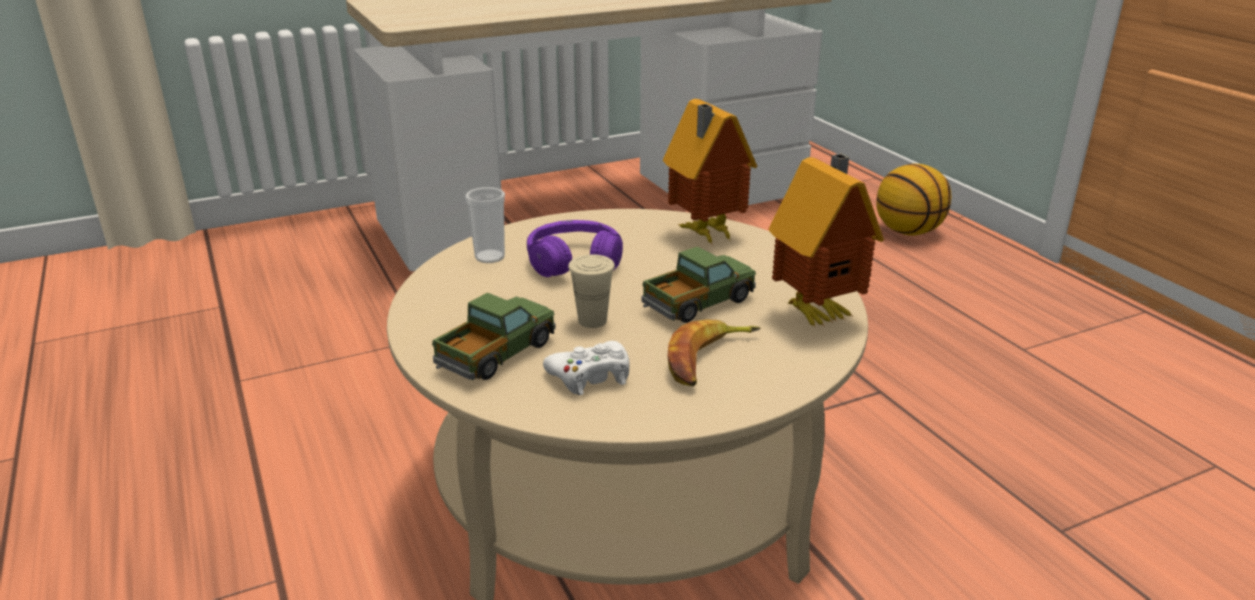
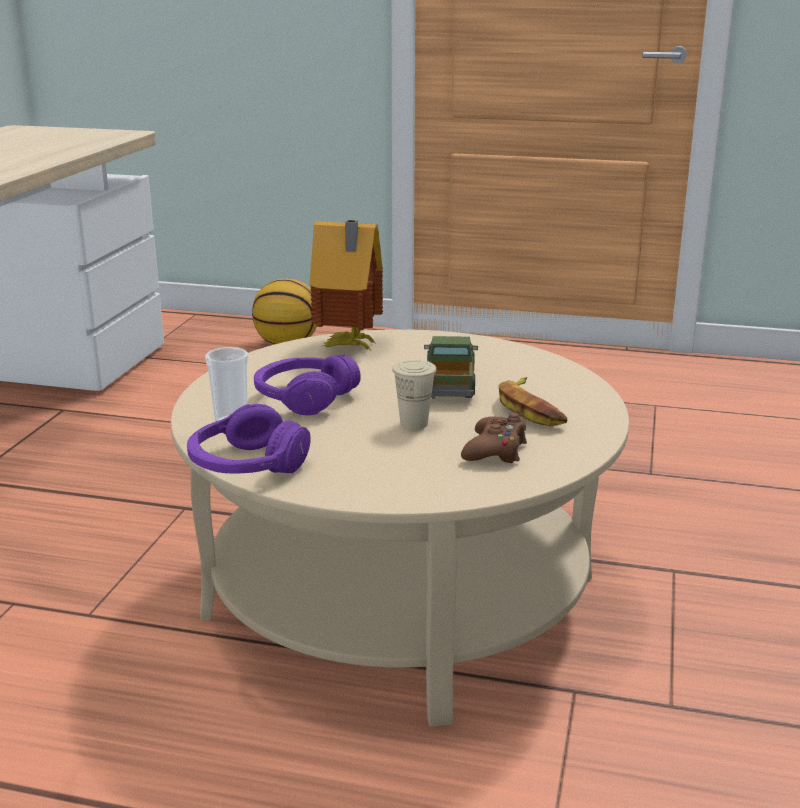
camera: 50 degrees left, 5 degrees down
toy truck [432,293,556,380] -> none
white game controller [543,341,629,395] -> brown game controller [461,413,527,463]
toy house [768,154,884,326] -> none
none -> purple headphones [187,404,311,474]

